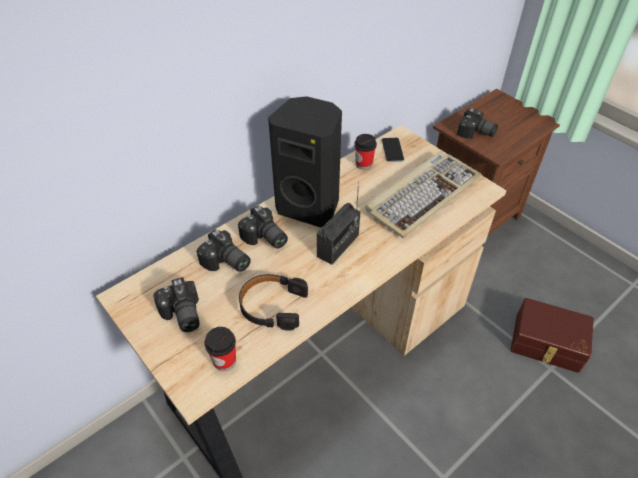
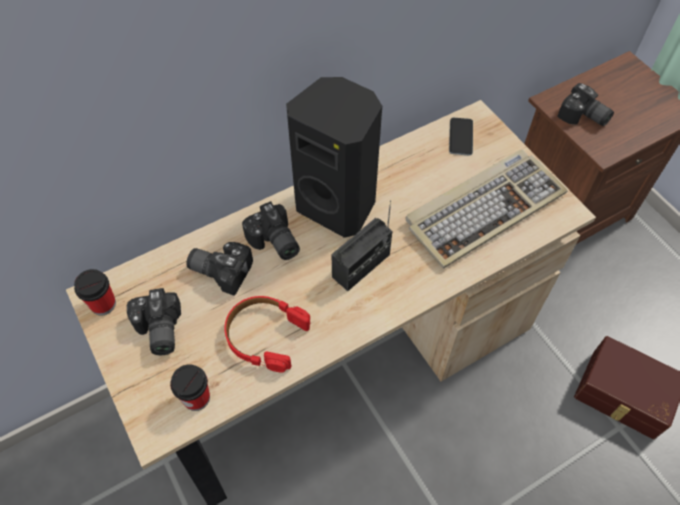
camera: 10 degrees right, 10 degrees up
camera [196,229,251,272] -> camera turned 150 degrees clockwise [186,242,253,296]
black headphones [239,274,308,330] -> red headphones [225,296,310,373]
cup [354,134,377,170] -> cup moved to [74,269,116,315]

